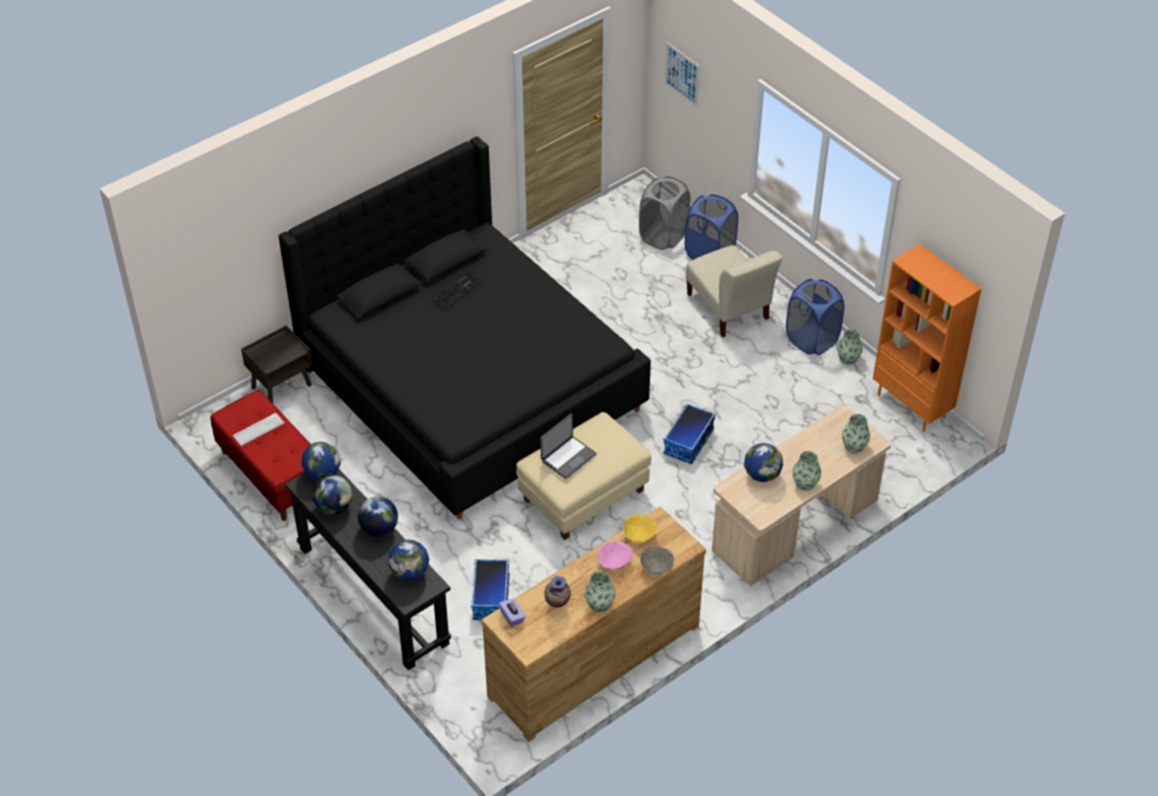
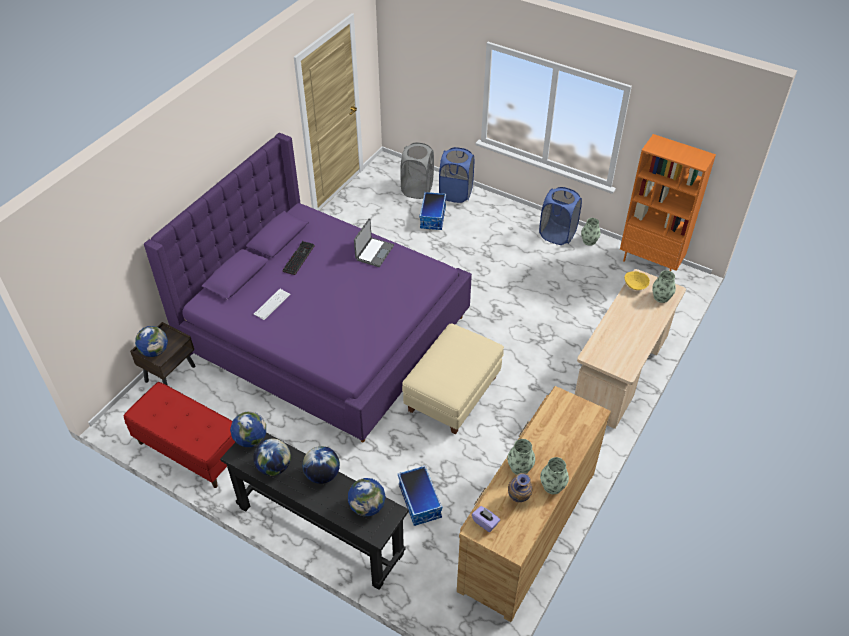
camera: 20 degrees left, 0 degrees up
keyboard [233,413,284,446] -> keyboard moved to [254,289,291,320]
black bed [278,136,651,519] -> purple bed [144,133,472,442]
laptop [540,413,597,479] -> laptop moved to [354,218,394,267]
pink bowl [598,541,633,569] -> none
yellow bowl [623,514,657,542] -> yellow bowl moved to [624,271,650,290]
grey bowl [640,546,674,575] -> none
storage box [663,403,715,464] -> storage box moved to [419,192,446,230]
picture [664,42,700,108] -> none
beige chair [686,245,783,337] -> none
globe [744,443,783,482] -> globe moved to [135,326,168,357]
vase [792,451,821,491] -> vase moved to [508,439,535,475]

